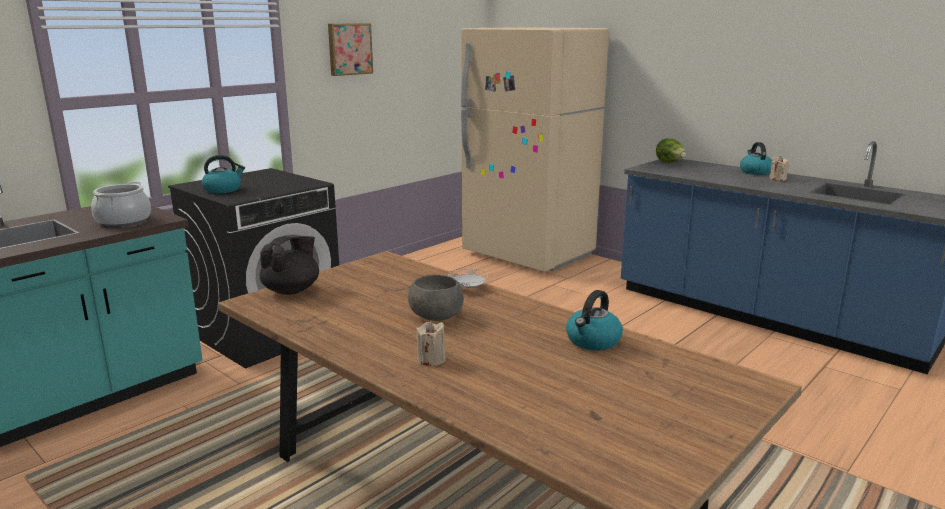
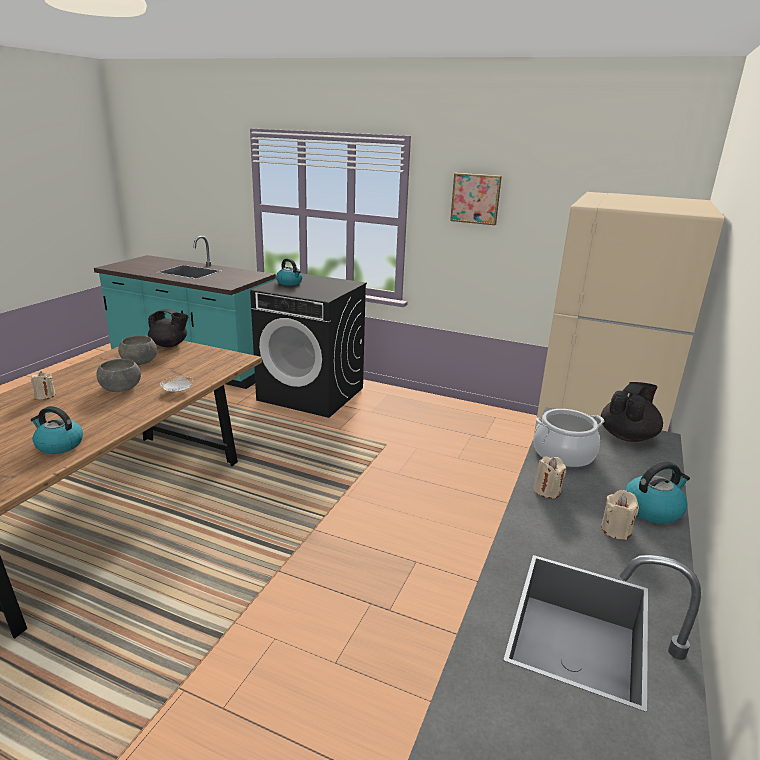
camera: 70 degrees right, 5 degrees up
cooking pot [91,181,151,227] -> cooking pot moved to [533,409,605,468]
lettuce [656,138,686,163] -> black teapot [601,382,663,442]
none -> grey bowl [118,335,157,365]
none -> beige candle [533,456,566,498]

